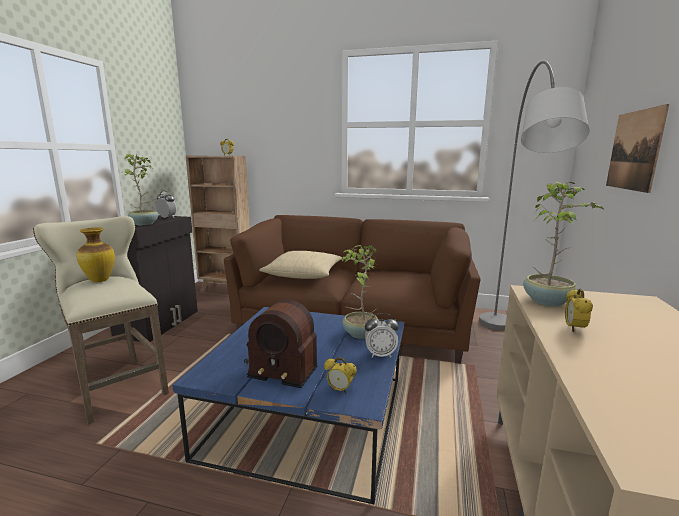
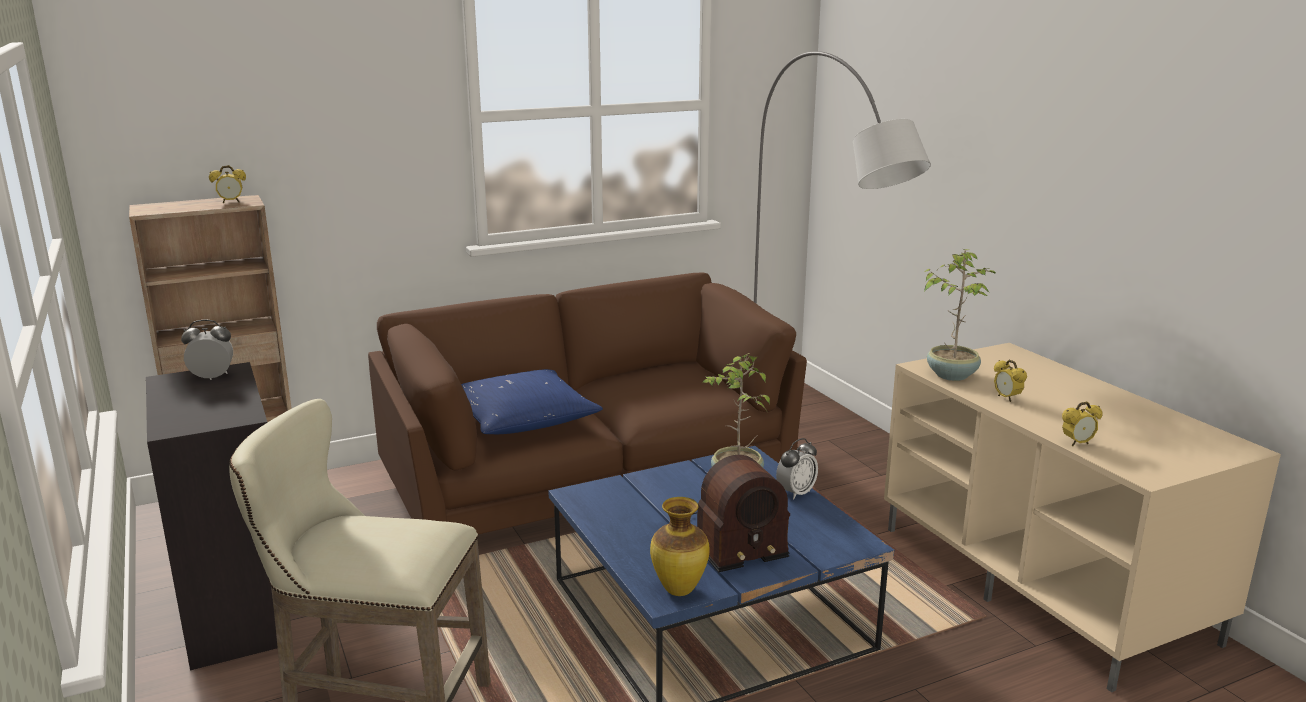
camera: 40 degrees left, 5 degrees up
vase [77,228,115,282] -> vase moved to [650,497,709,596]
potted plant [125,154,158,225] -> none
beige pillow [259,251,342,279] -> blue pillow [461,369,603,434]
alarm clock [324,357,357,393] -> alarm clock moved to [1062,402,1103,446]
picture [606,104,669,193] -> none

